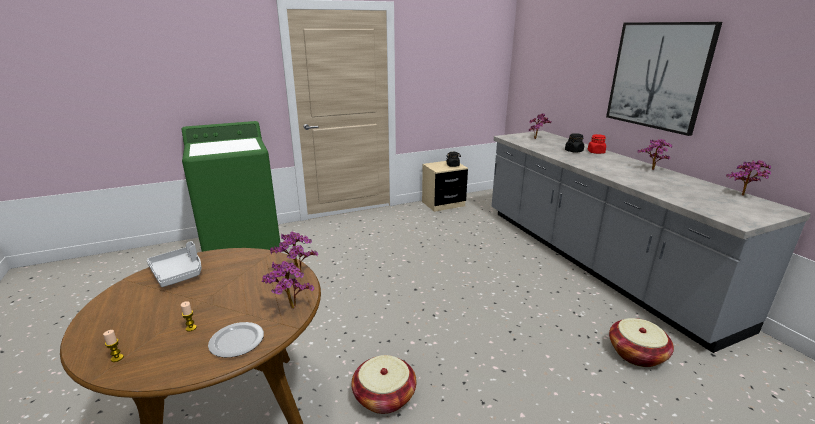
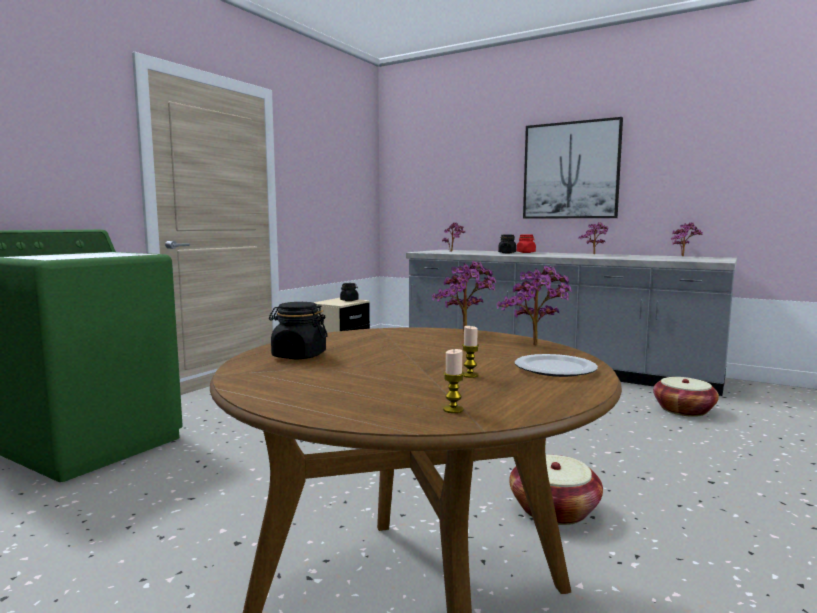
camera: 35 degrees left, 15 degrees down
grey tray [147,241,202,287] -> black jar [269,302,328,359]

